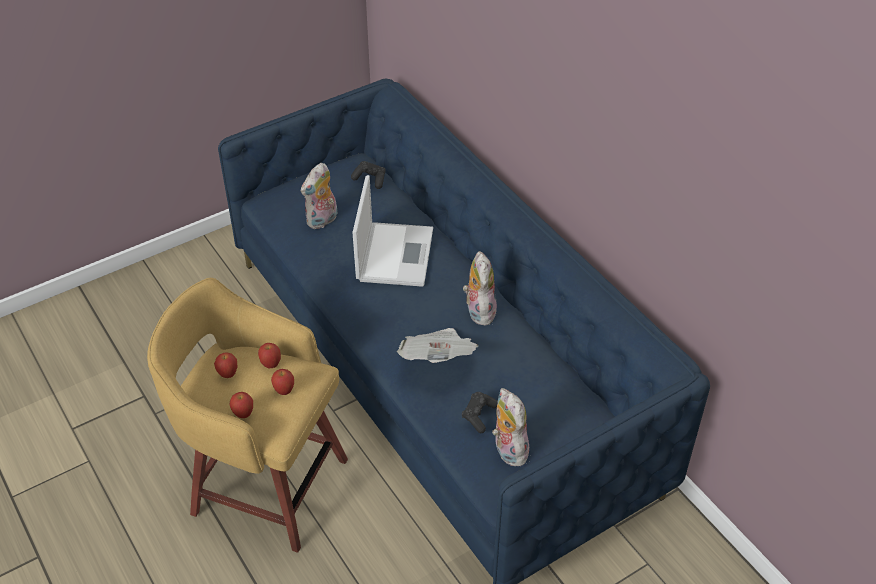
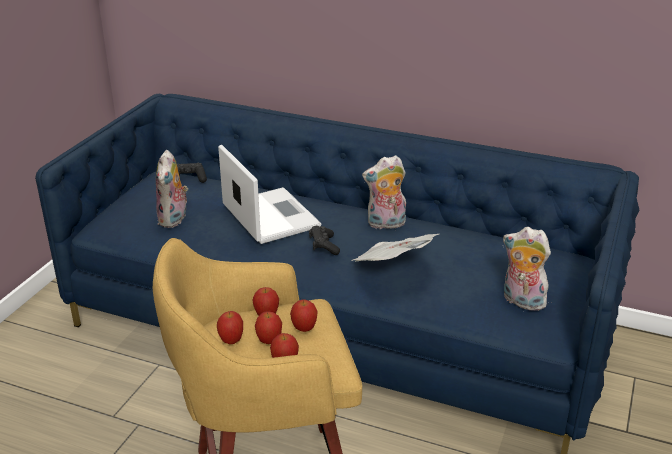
camera: 35 degrees left, 15 degrees down
black game controller [462,392,498,433] -> black game controller moved to [309,226,340,255]
plush toy [463,251,497,326] -> plush toy turned 60 degrees counterclockwise [362,155,406,229]
none -> apple [255,311,282,344]

